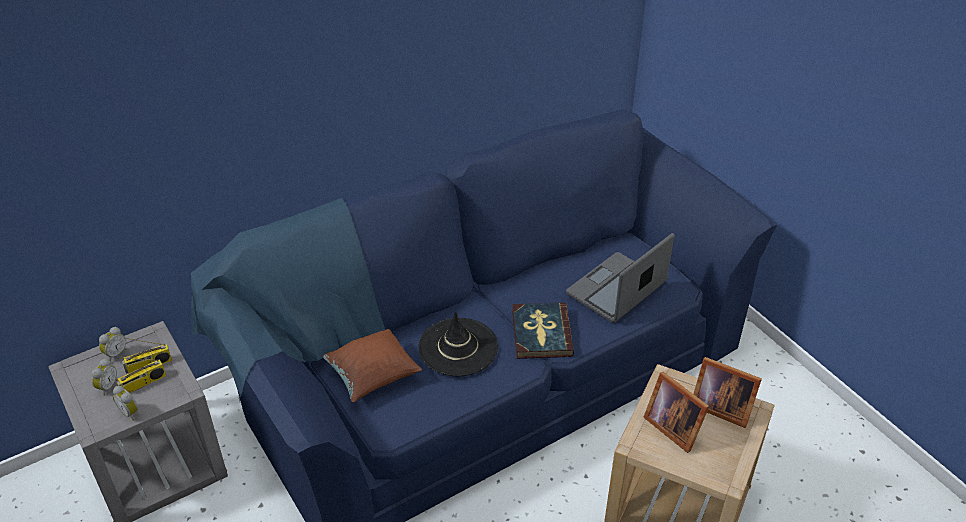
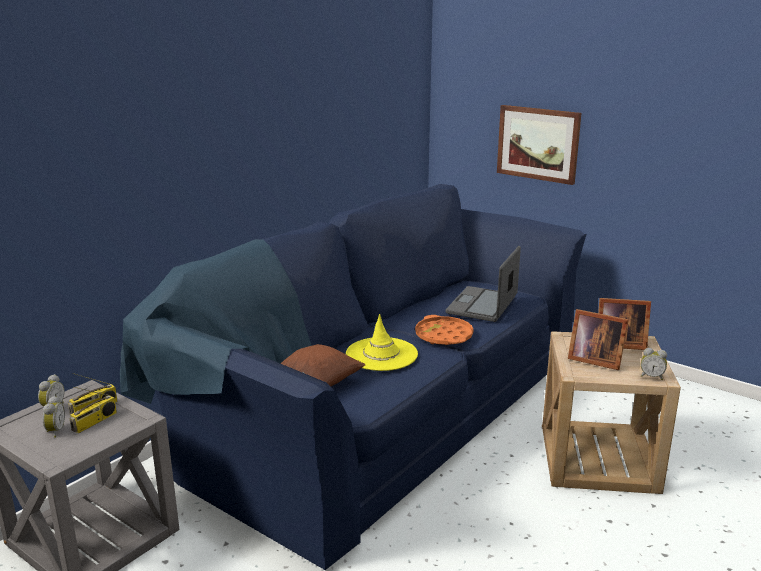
camera: 20 degrees left, 20 degrees down
alarm clock [113,386,138,421] -> alarm clock moved to [641,348,667,380]
black hat [418,312,498,376] -> yellow hat [346,314,418,371]
book [512,303,574,359] -> orange tray [415,315,473,345]
none -> picture [497,105,582,185]

